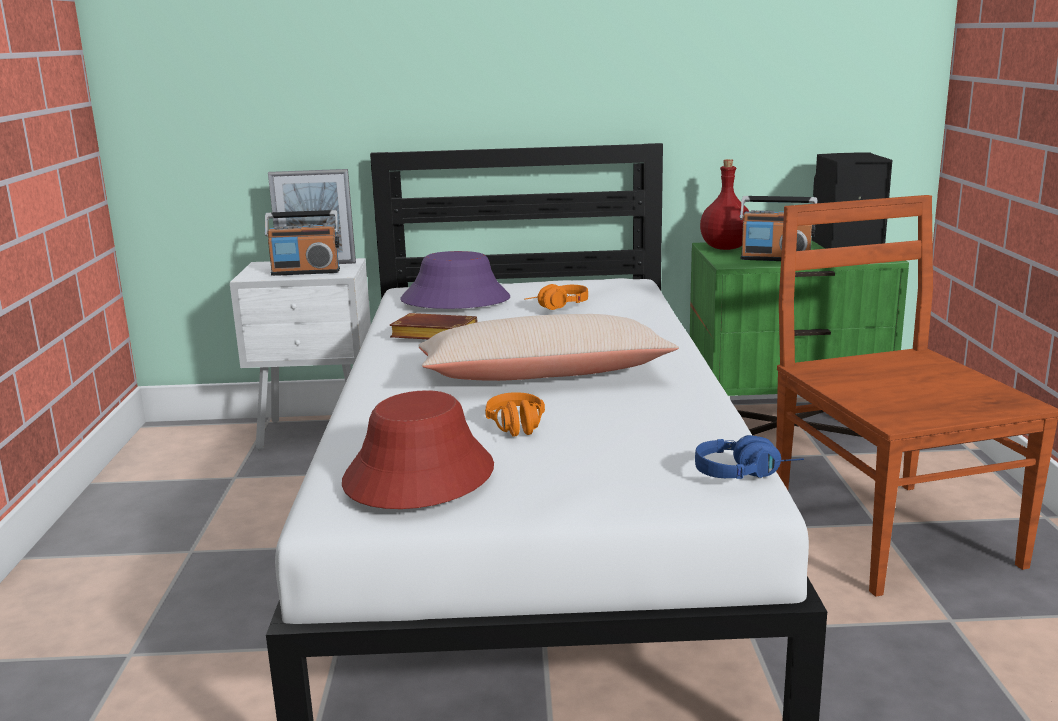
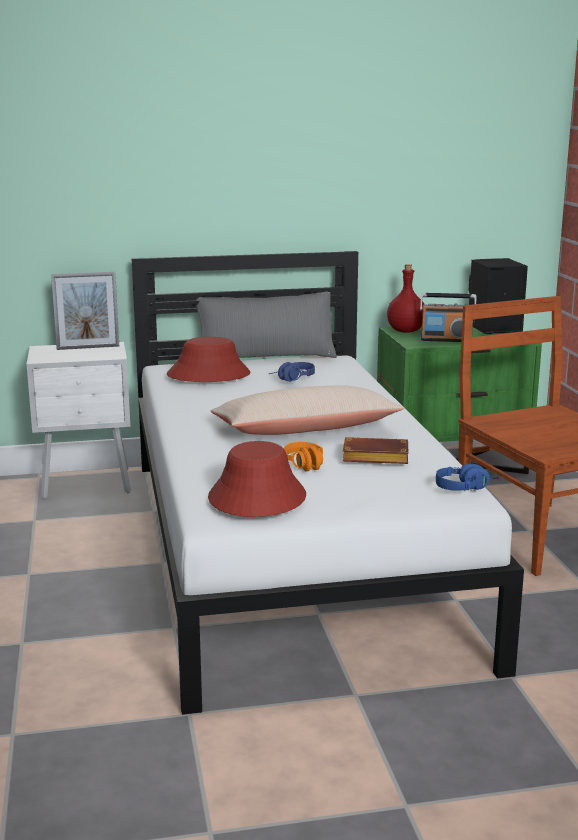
camera: 10 degrees left, 0 degrees up
radio [265,210,340,276] -> none
brown book [390,313,478,339] -> brown book moved to [343,437,409,464]
purple hat [400,251,510,309] -> red hat [167,337,250,382]
orange headphones [524,284,588,310] -> blue headphones [269,362,315,382]
none -> grey pillow [196,292,337,358]

